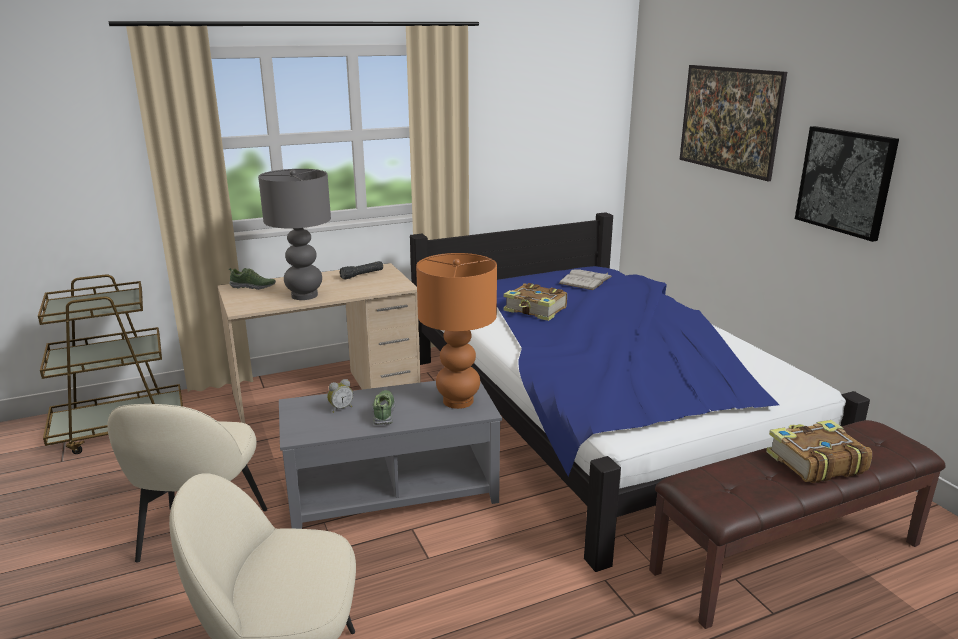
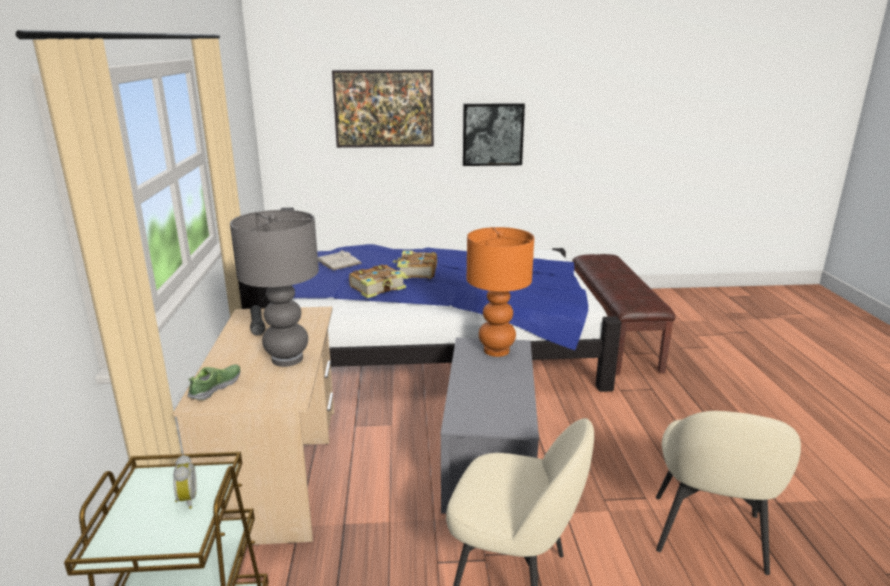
camera: 70 degrees left, 0 degrees up
alarm clock [327,379,353,413] -> alarm clock moved to [173,455,197,509]
shoe [372,390,395,425] -> none
book [766,420,872,483] -> book moved to [393,251,437,279]

